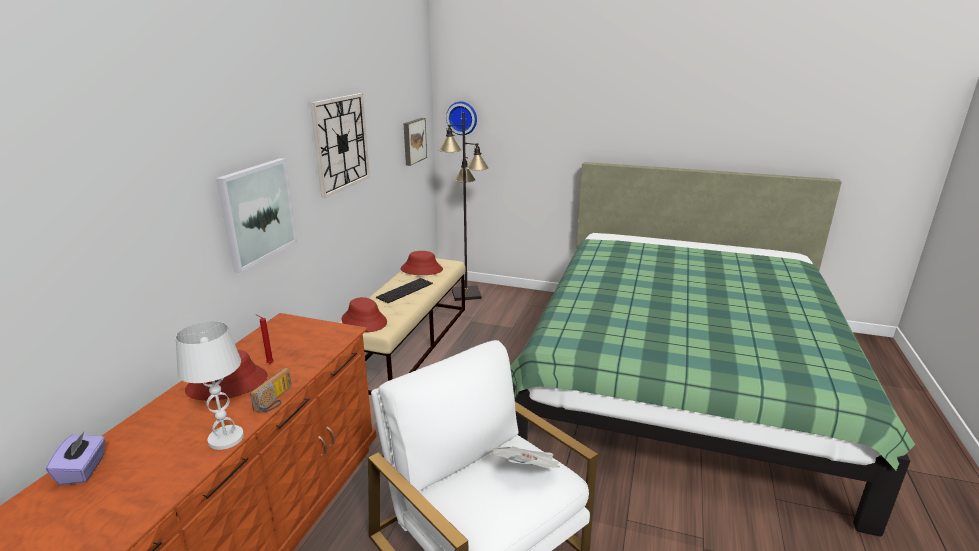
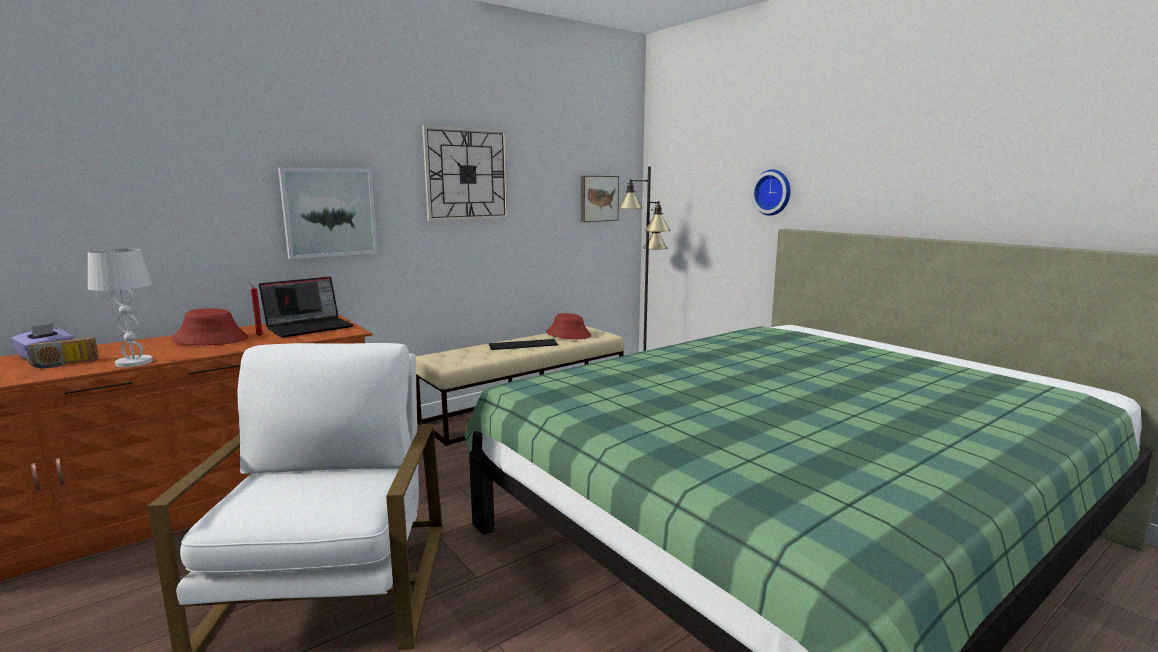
camera: 35 degrees right, 10 degrees down
radio [250,368,292,412] -> radio moved to [26,337,99,368]
red hat [342,297,387,332] -> none
wall clock [446,101,477,135] -> wall clock moved to [751,169,791,216]
newspaper [492,446,560,468] -> none
none -> laptop [259,277,354,338]

